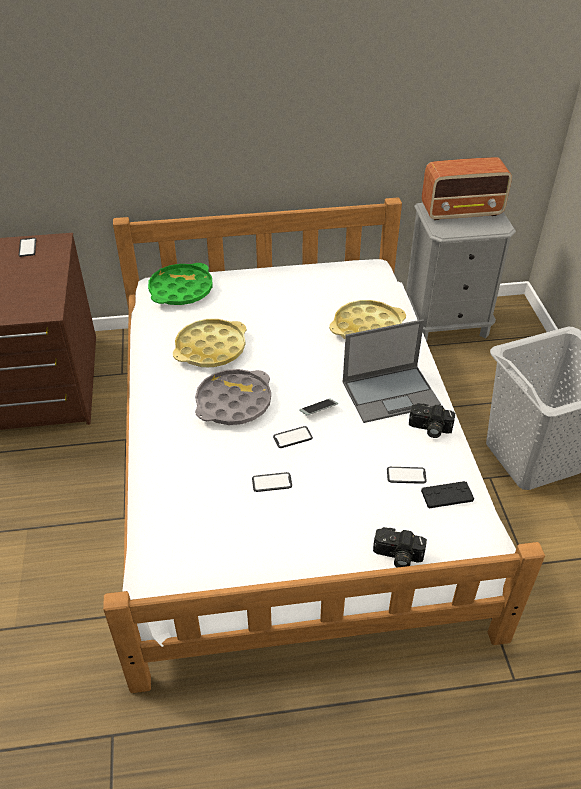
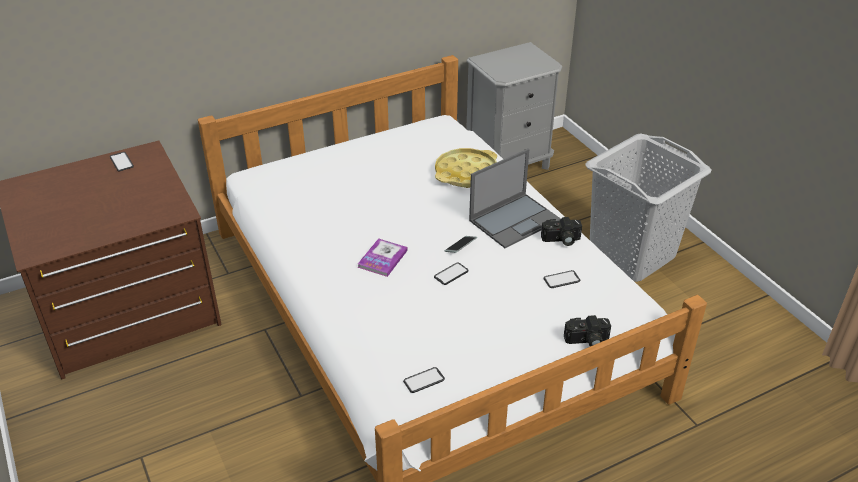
camera: 20 degrees left, 5 degrees down
green tray [148,263,213,305] -> none
yellow tray [173,319,246,368] -> none
grey tray [195,369,271,425] -> book [358,238,408,277]
phone [252,472,292,492] -> phone moved to [403,367,445,393]
black game controller [421,481,474,508] -> none
radio [422,157,512,221] -> none

